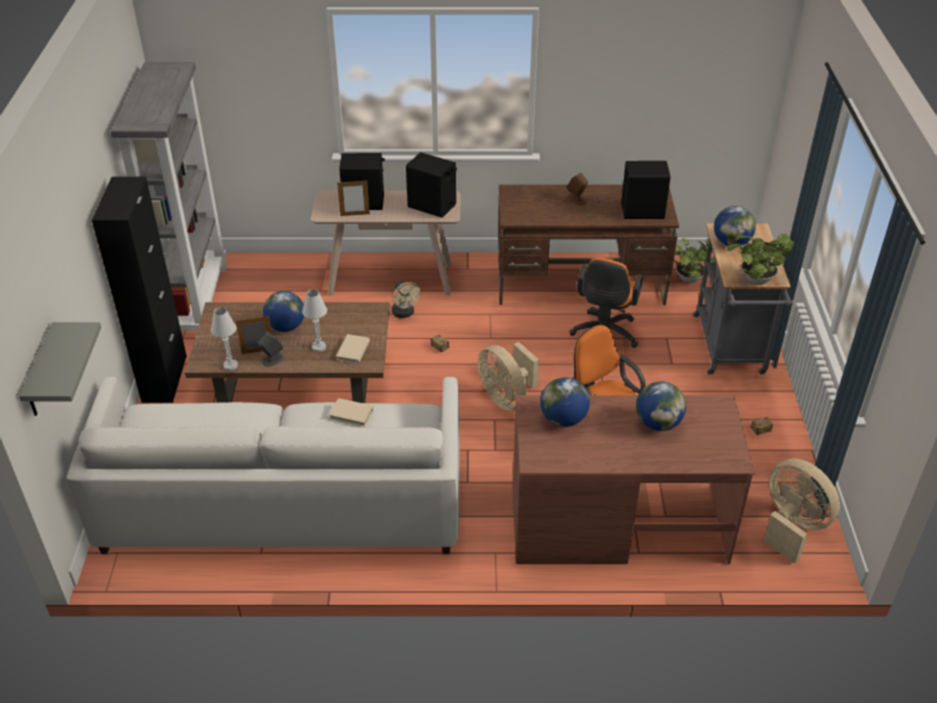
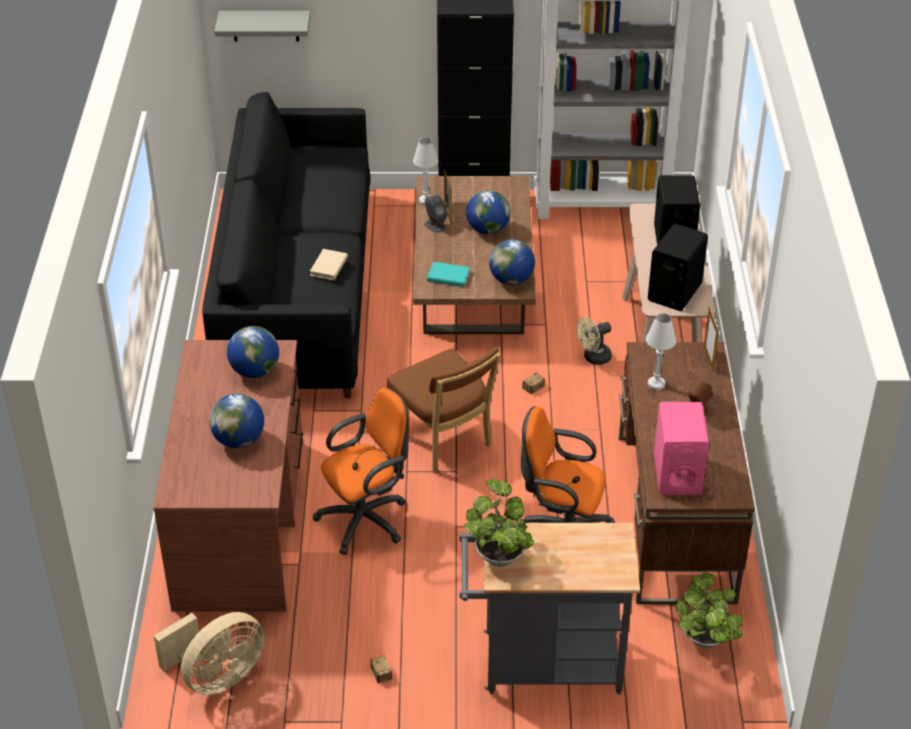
camera: 90 degrees right, 0 degrees up
white sofa [66,377,460,554] -> black sofa [202,92,371,398]
white table lamp [302,289,327,352] -> white table lamp moved to [646,313,677,390]
beige book [336,334,370,364] -> turquoise book [427,262,470,287]
picture frame [337,181,370,216] -> picture frame moved to [704,307,719,372]
beige fan [478,342,539,411] -> brown chair [387,347,501,473]
black speaker [621,161,670,219] -> pink speaker [654,402,709,495]
globe [714,206,756,247] -> globe moved to [489,239,535,285]

